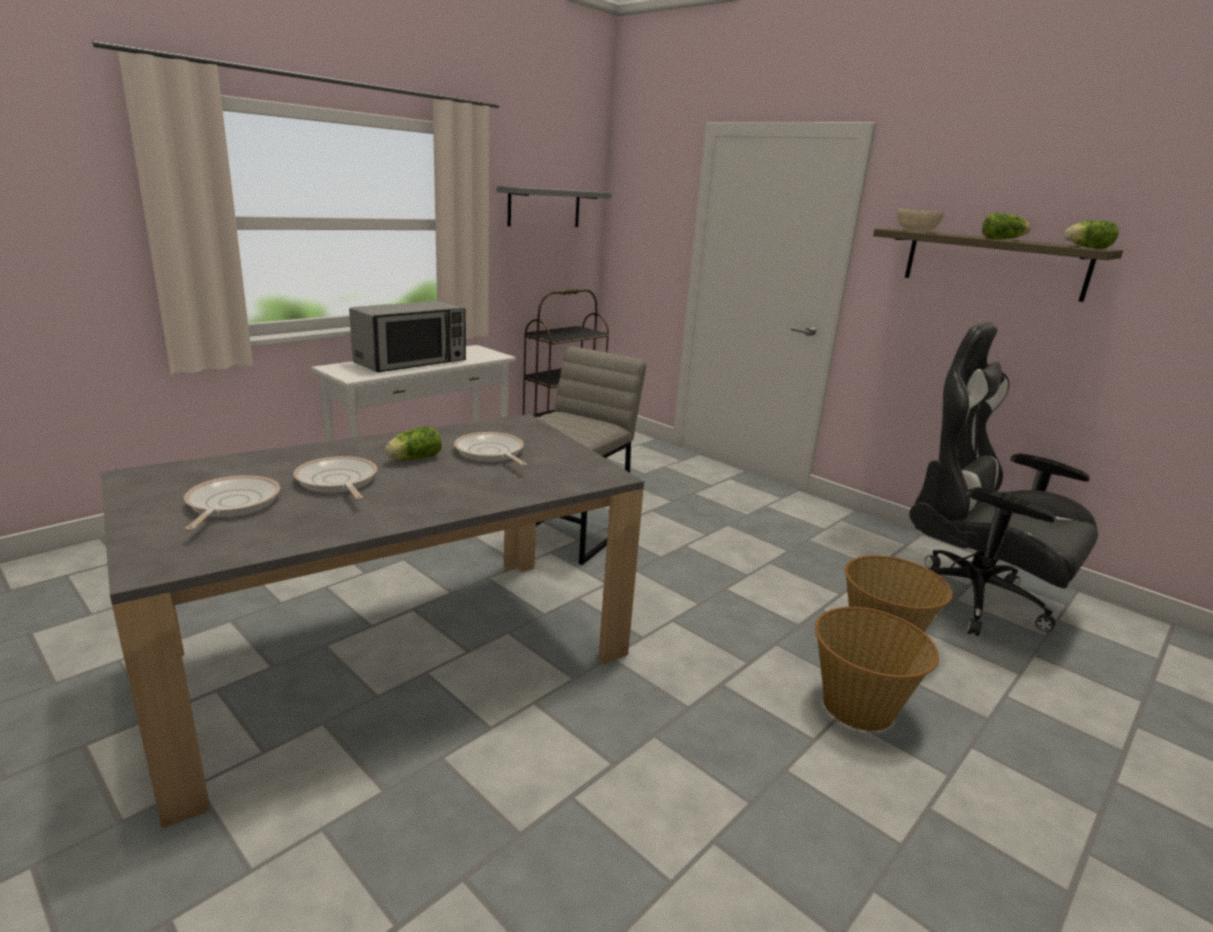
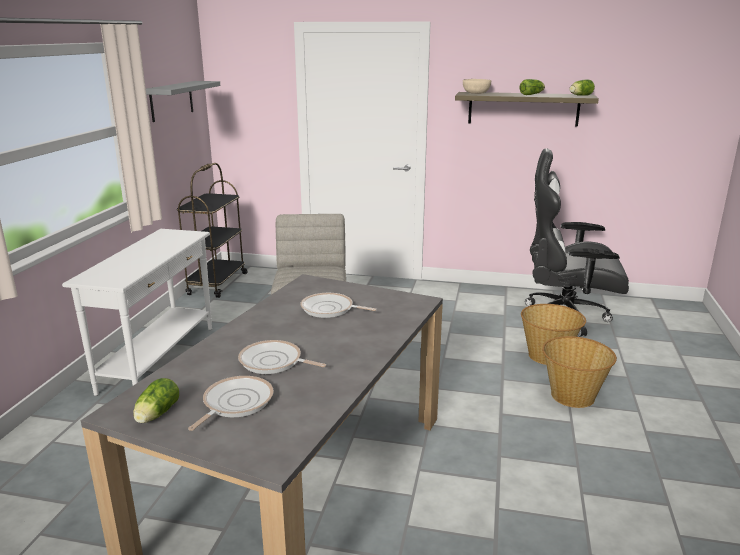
camera: 30 degrees left, 0 degrees up
frying pan [184,475,280,531] -> frying pan turned 60 degrees clockwise [188,376,274,431]
microwave [349,301,466,372] -> none
lettuce [385,426,442,460] -> lettuce moved to [133,378,179,423]

